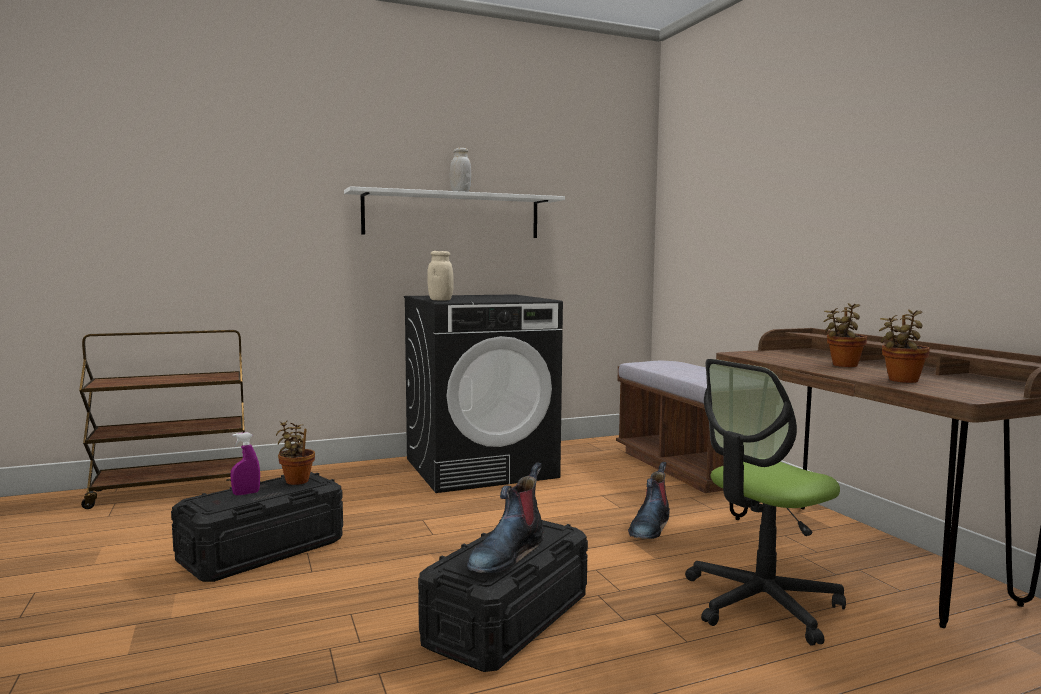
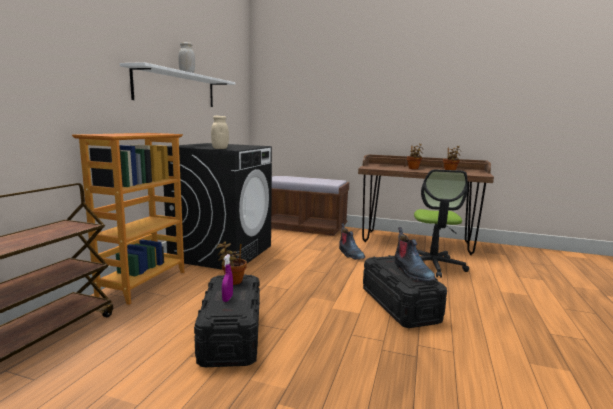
camera: 50 degrees left, 5 degrees up
none -> bookcase [72,133,184,305]

